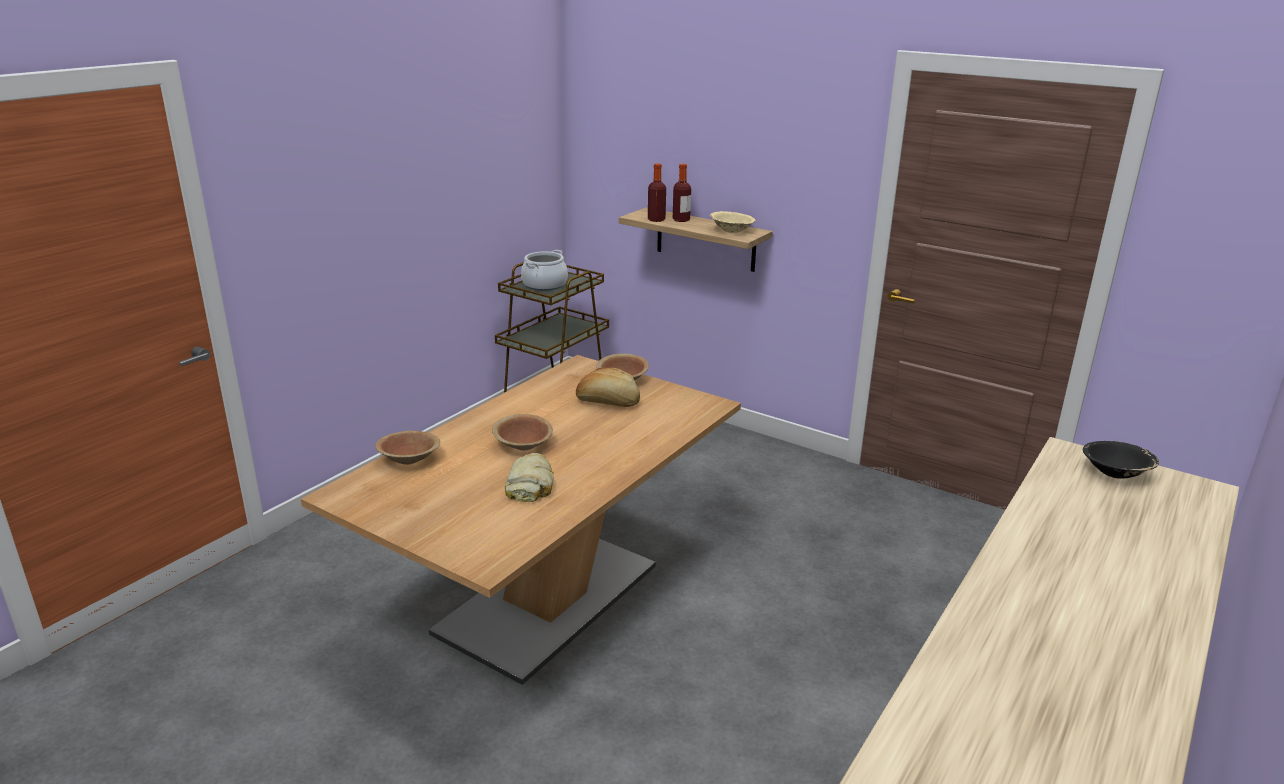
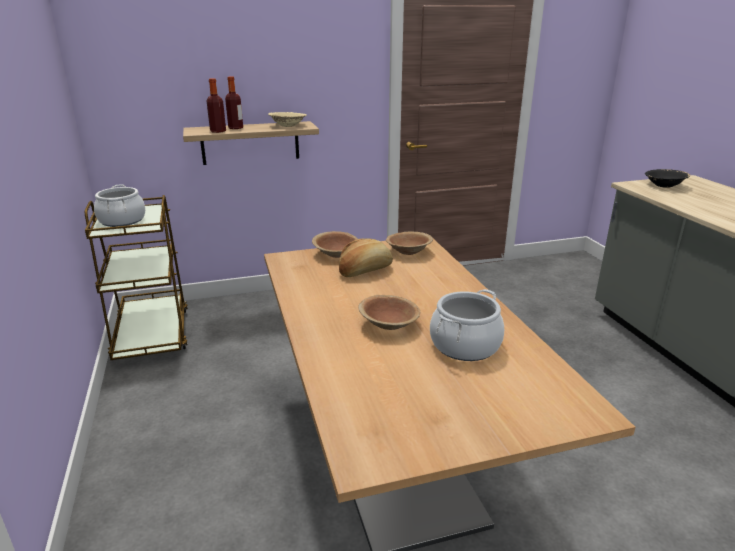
camera: 50 degrees left, 0 degrees up
brown bowl [375,430,440,465] -> brown bowl moved to [386,232,433,255]
bread [505,453,554,502] -> cooking pot [430,289,504,361]

